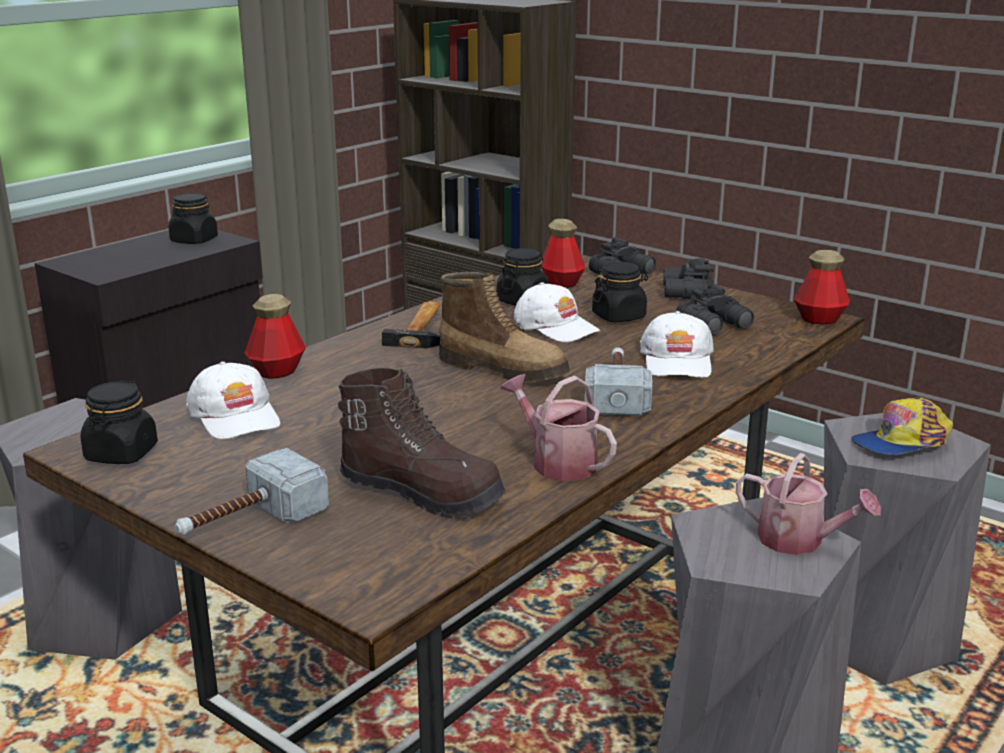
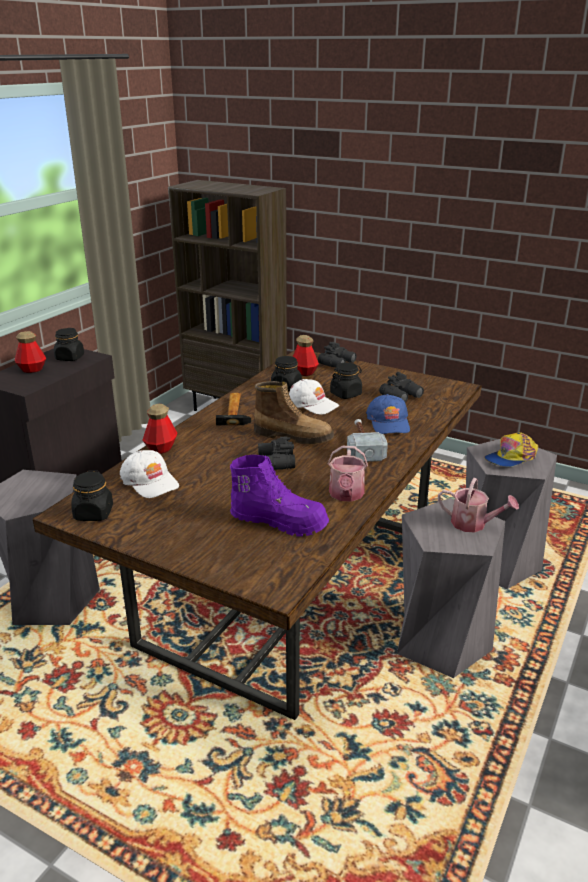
camera: 10 degrees left, 5 degrees up
hammer [175,448,329,535] -> none
brown boot [338,368,505,517] -> purple boot [230,455,329,536]
watering can [501,374,617,481] -> watering can turned 120 degrees counterclockwise [328,446,368,502]
white cap [640,311,714,378] -> blue cap [366,394,410,434]
black binoculars [663,258,714,299] -> black binoculars moved to [258,437,295,470]
bottle [794,250,850,324] -> bottle moved to [15,331,46,373]

